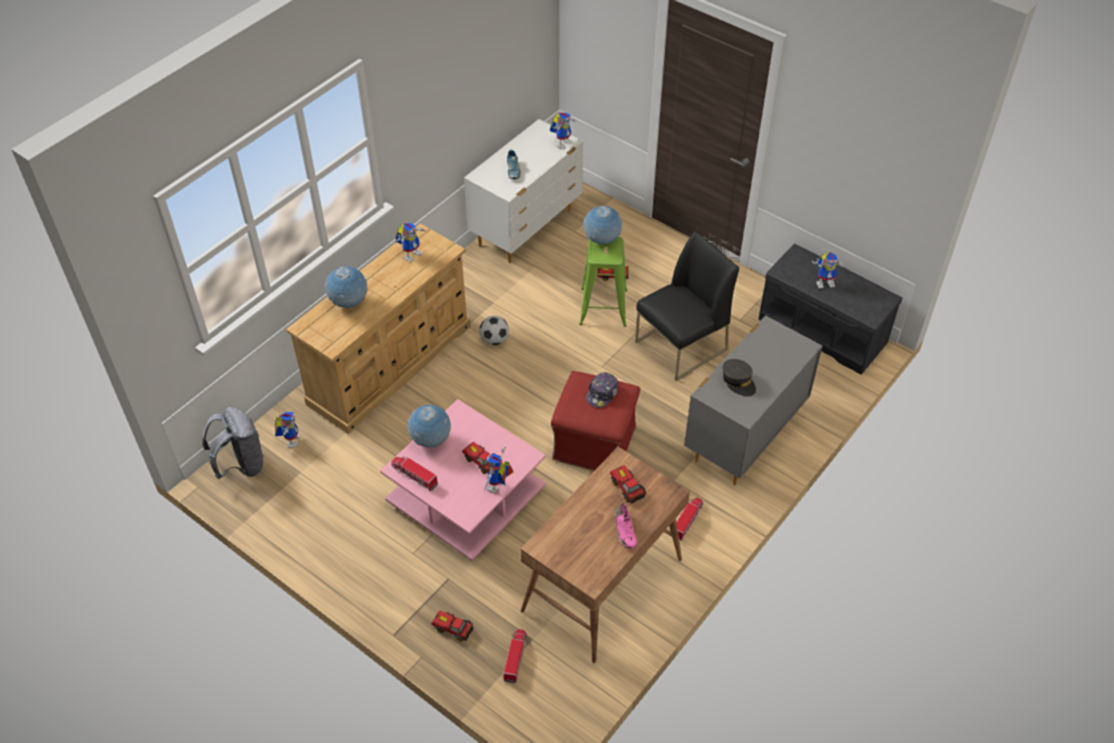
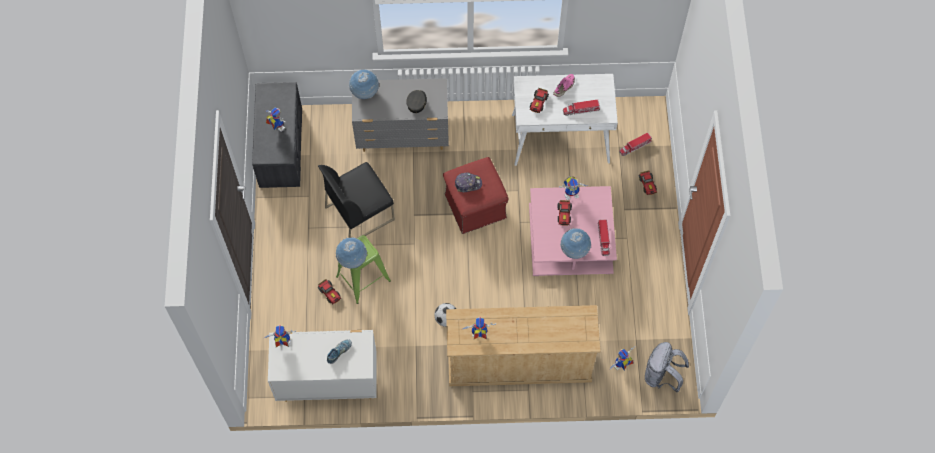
camera: 130 degrees left, 15 degrees up
globe [325,266,368,308] -> globe moved to [349,70,379,99]
brown desk [521,447,690,663] -> white desk [512,74,618,166]
black chair [635,231,739,381] -> black chair turned 45 degrees counterclockwise [318,162,395,238]
toy truck [677,498,704,541] -> toy truck moved to [563,99,600,116]

